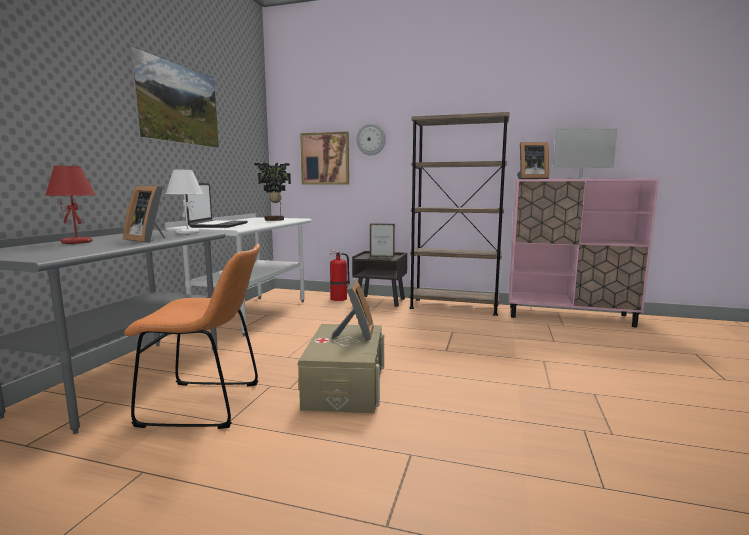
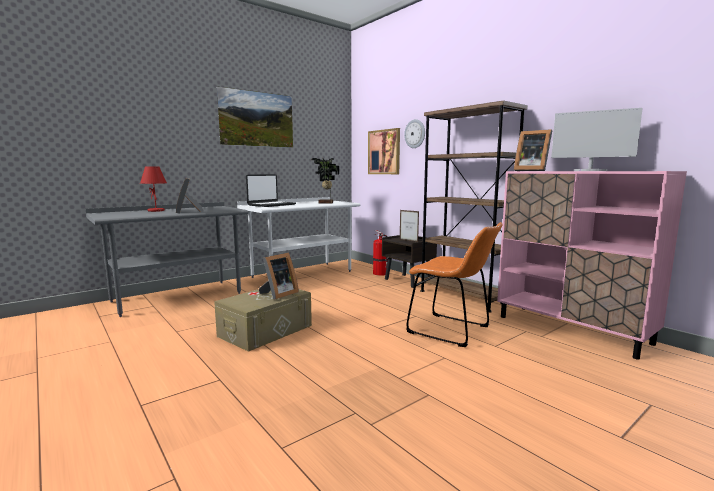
camera: 35 degrees right, 0 degrees up
orange chair [124,244,261,429] -> orange chair moved to [406,222,503,347]
white table lamp [166,170,203,234] -> none

